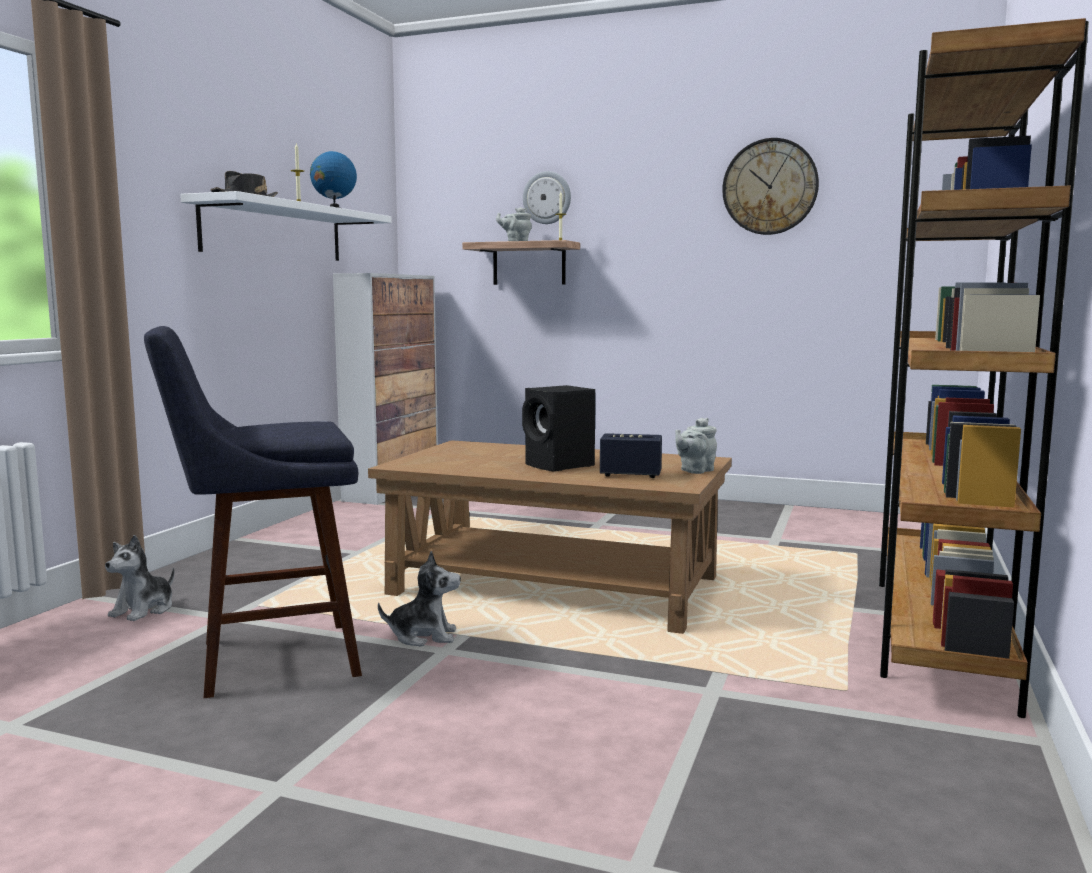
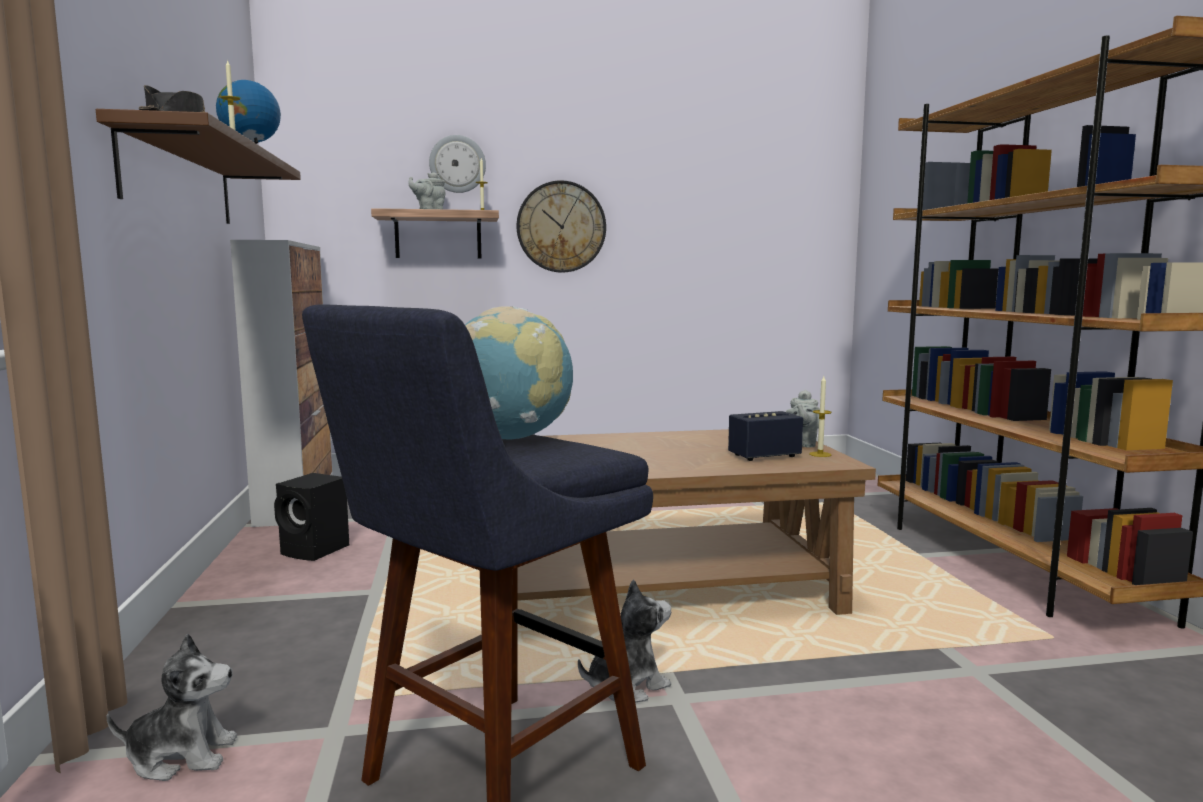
camera: 30 degrees left, 0 degrees up
plush toy [105,535,175,621] -> plush toy turned 90 degrees counterclockwise [106,633,237,781]
white shelf [180,191,392,261] -> brown shelf [96,109,301,224]
black speaker [522,385,595,471] -> black speaker moved to [274,473,349,561]
wall clock [722,138,819,235] -> wall clock moved to [517,180,606,273]
none -> globe [465,306,573,439]
none -> candle [809,376,832,457]

